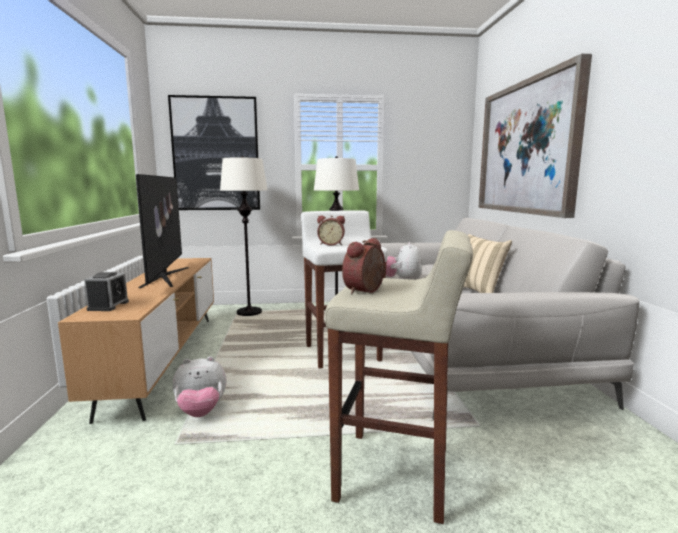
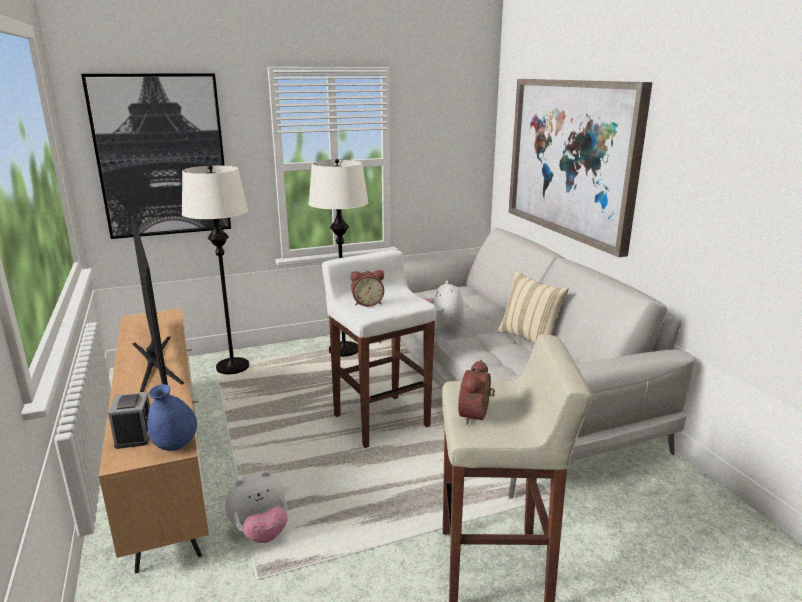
camera: 15 degrees left, 10 degrees up
none -> blue vase [147,384,197,451]

